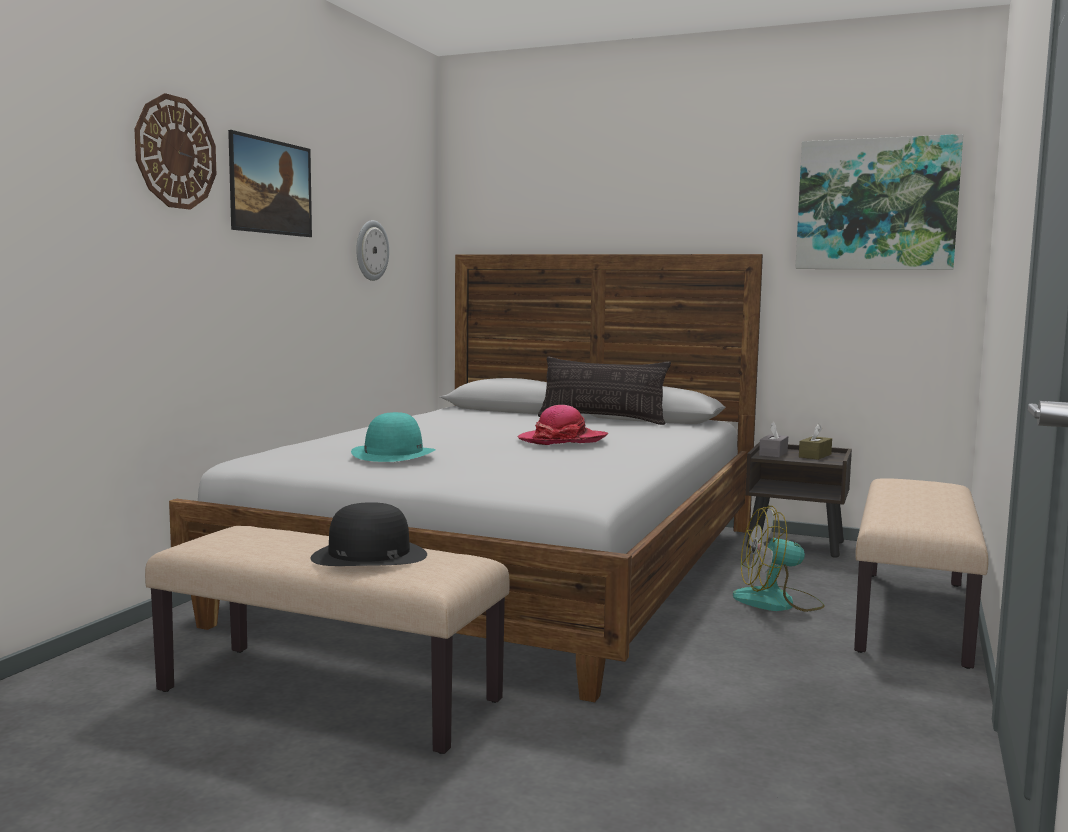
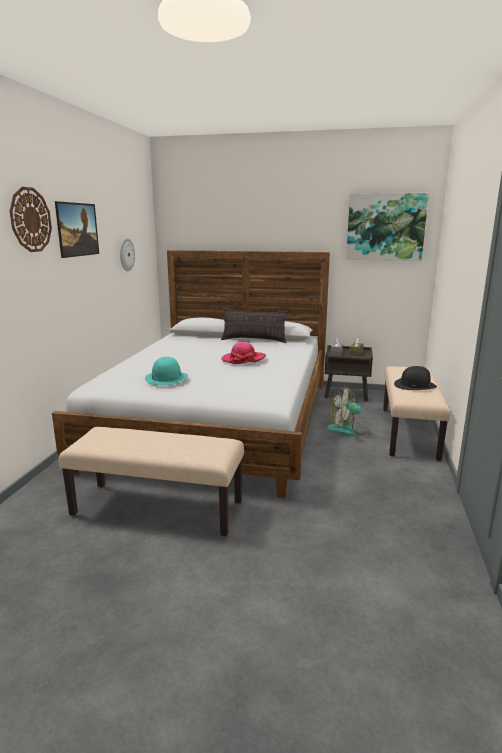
camera: 10 degrees left, 10 degrees up
black hat [310,502,427,566] -> black hat moved to [394,366,437,390]

